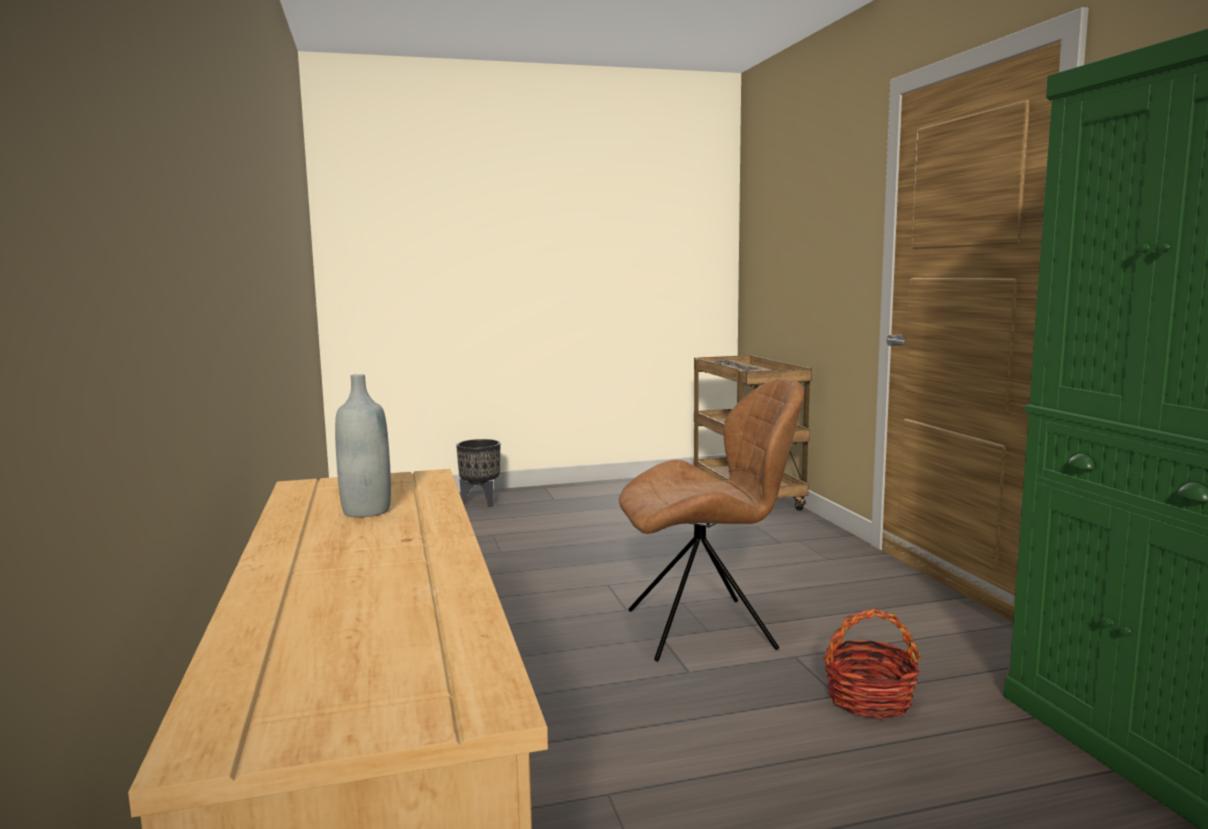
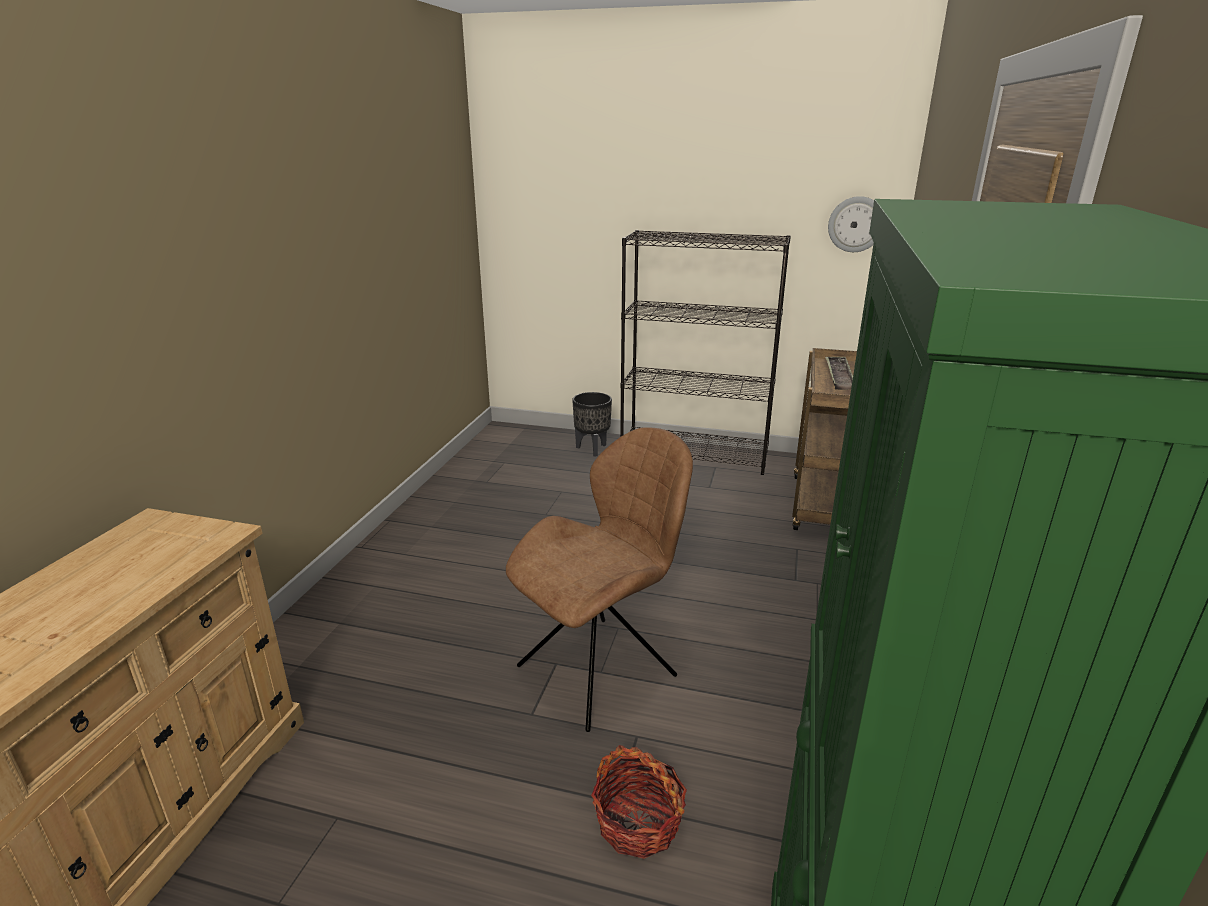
camera: 30 degrees right, 15 degrees up
grey bottle [335,374,391,517] -> none
brown chair [619,378,804,661] -> brown chair turned 60 degrees counterclockwise [506,427,693,732]
none -> black bookcase [620,230,791,475]
none -> wall clock [828,196,874,252]

